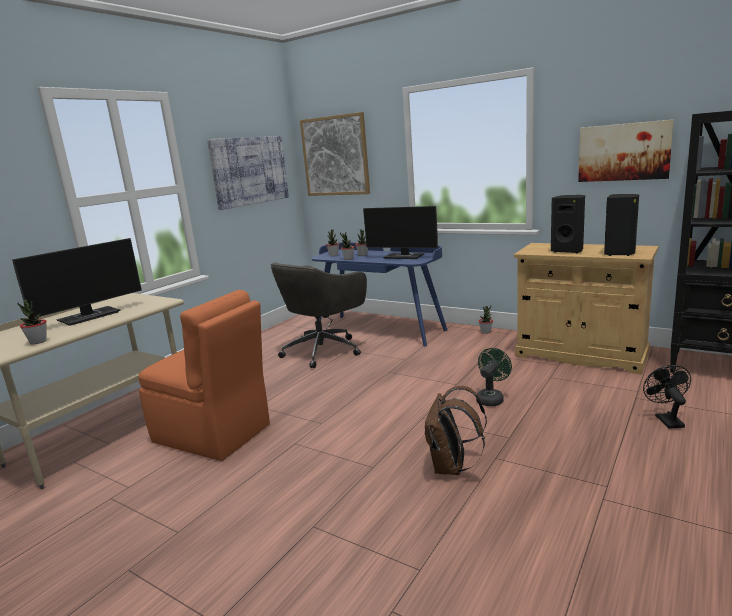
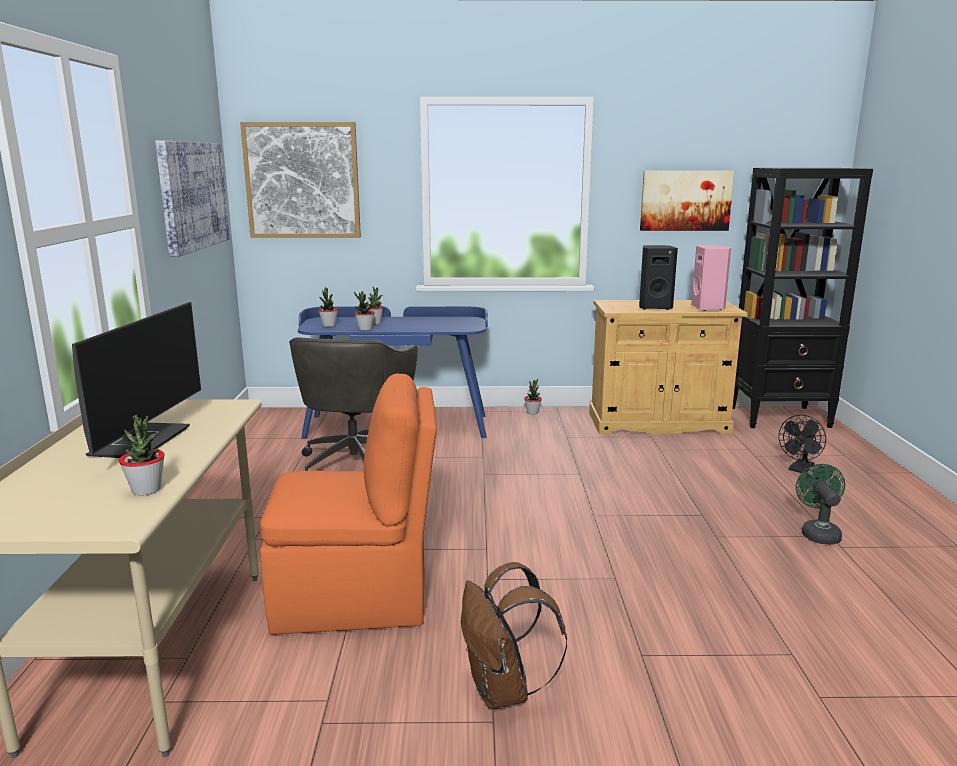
camera: 35 degrees left, 0 degrees up
monitor [363,206,438,259] -> none
brown backpack [424,386,487,475] -> brown backpack moved to [461,562,567,709]
green fan [476,348,512,406] -> green fan moved to [796,464,845,544]
black speaker [604,194,639,256] -> pink speaker [691,245,731,311]
black fan [643,365,691,429] -> black fan turned 105 degrees counterclockwise [778,415,826,473]

